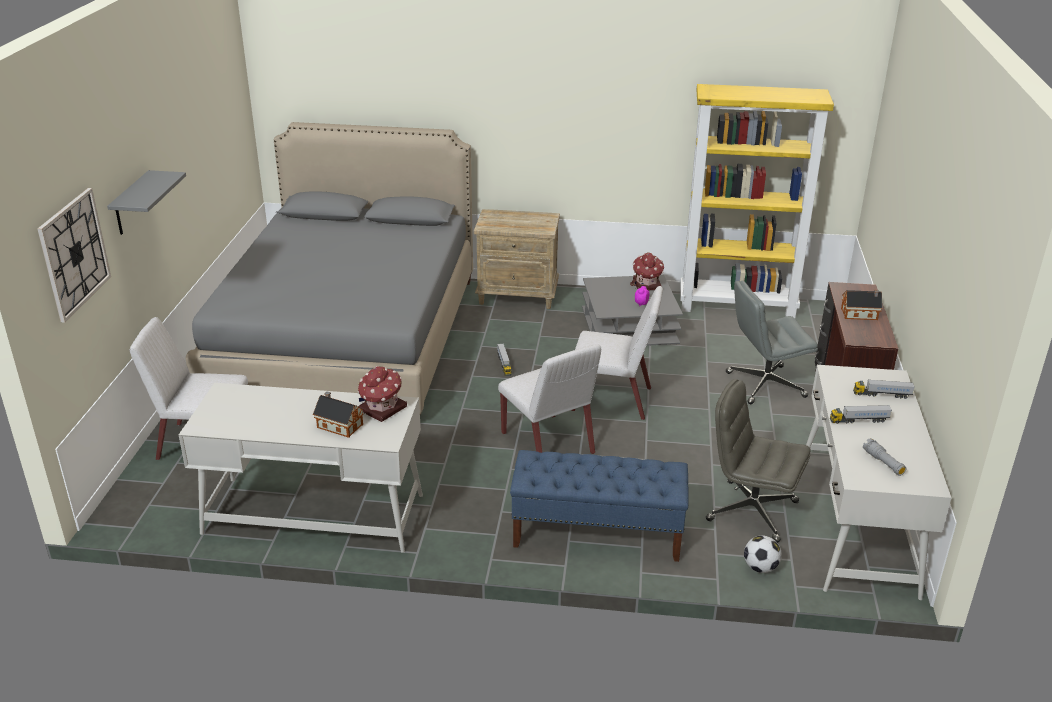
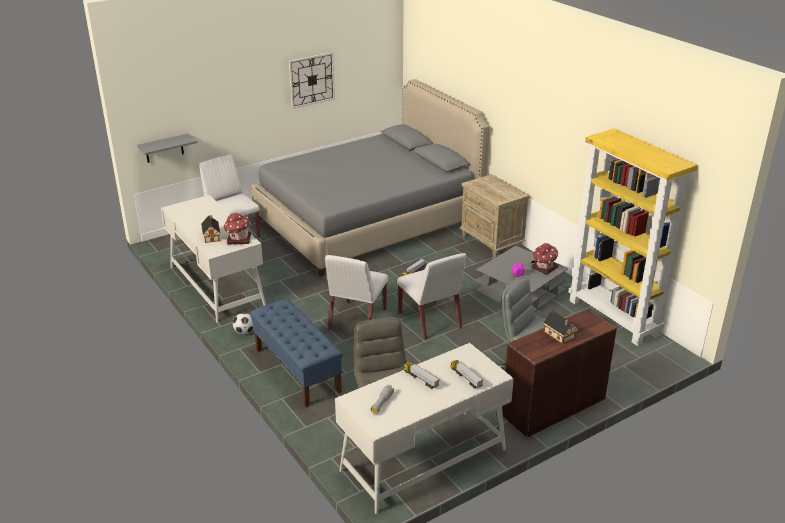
camera: 50 degrees right, 0 degrees up
wall clock [37,188,111,323] -> wall clock moved to [289,52,335,109]
grey shelf [107,170,186,235] -> grey shelf moved to [137,133,198,163]
football [744,536,782,573] -> football moved to [233,313,253,335]

